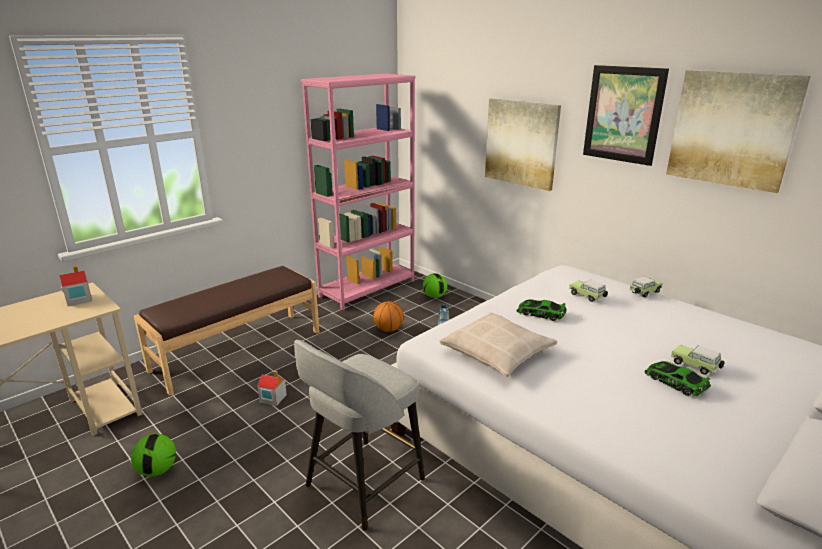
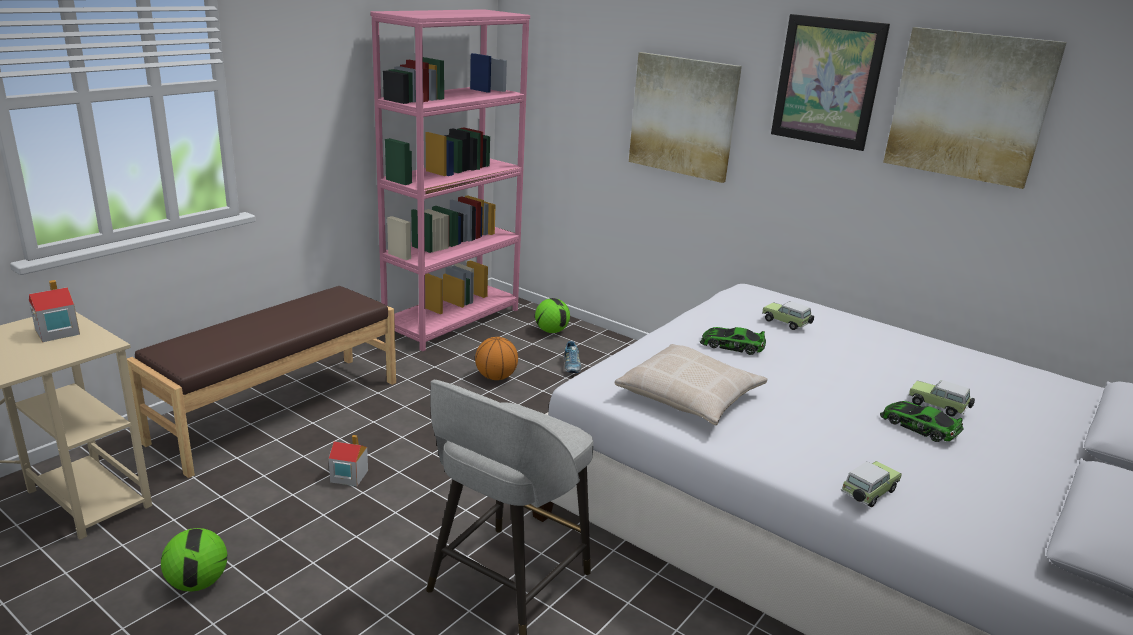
camera: 10 degrees left, 0 degrees up
toy car [629,276,663,298] -> toy car moved to [841,461,902,507]

